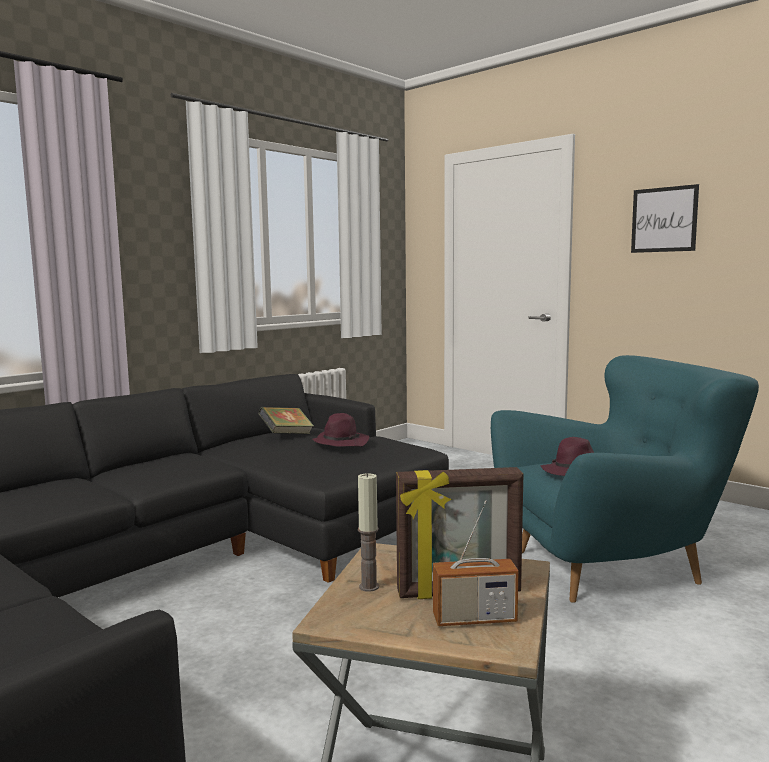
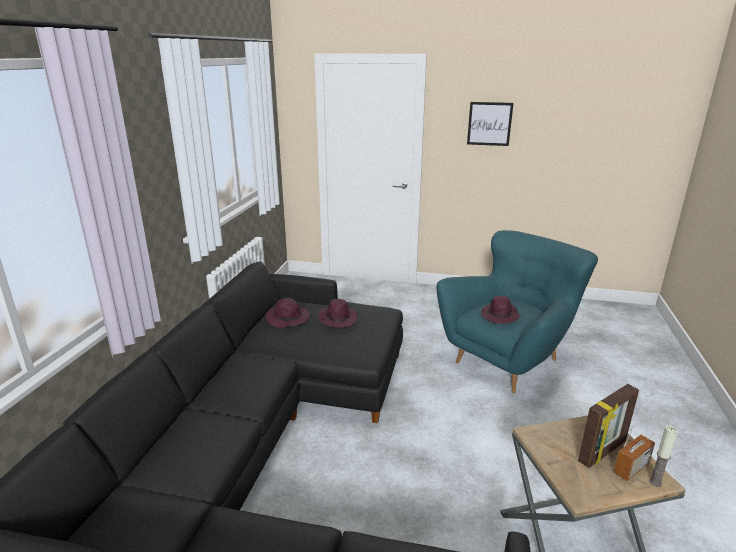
camera: 30 degrees left, 15 degrees up
book [258,407,314,434] -> purple hat [266,298,310,328]
candle [358,472,379,592] -> candle moved to [649,426,678,487]

